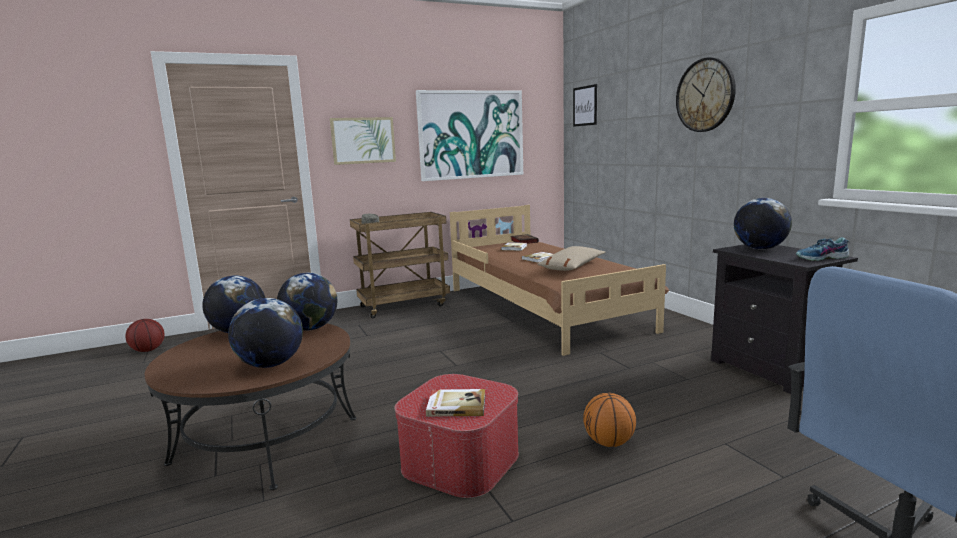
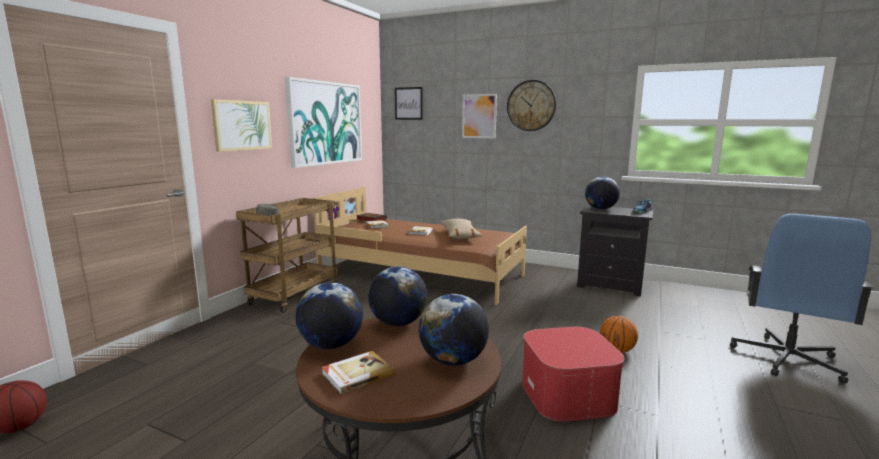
camera: 40 degrees left, 0 degrees up
book [426,389,485,417] -> book moved to [321,351,395,394]
none -> picture [462,94,497,138]

